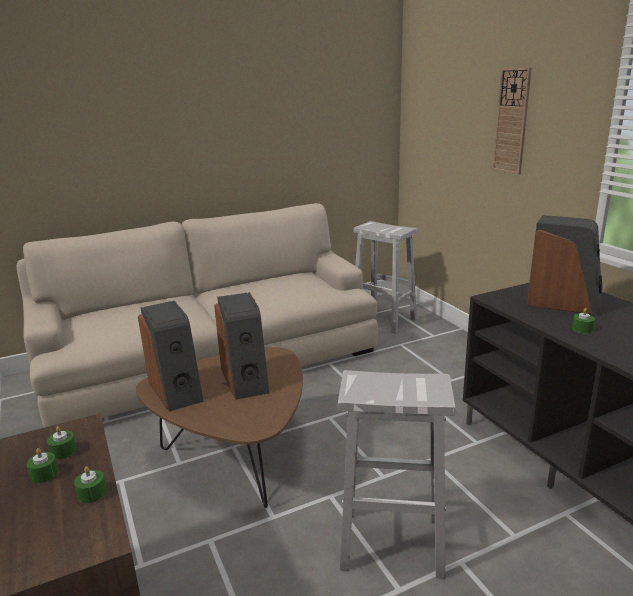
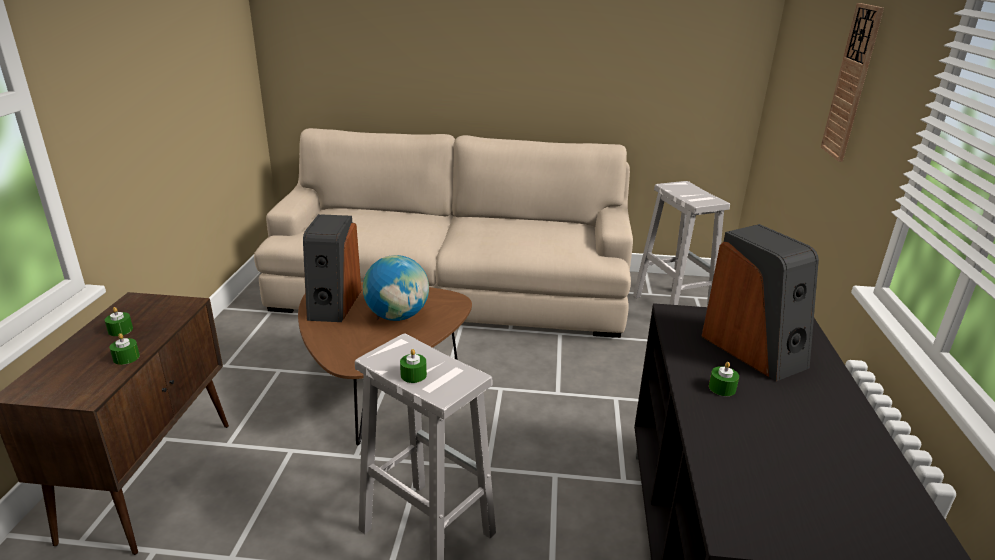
camera: 30 degrees right, 5 degrees up
green candle [47,426,77,459] -> green candle moved to [400,349,427,383]
speaker [214,292,269,400] -> globe [363,255,429,321]

